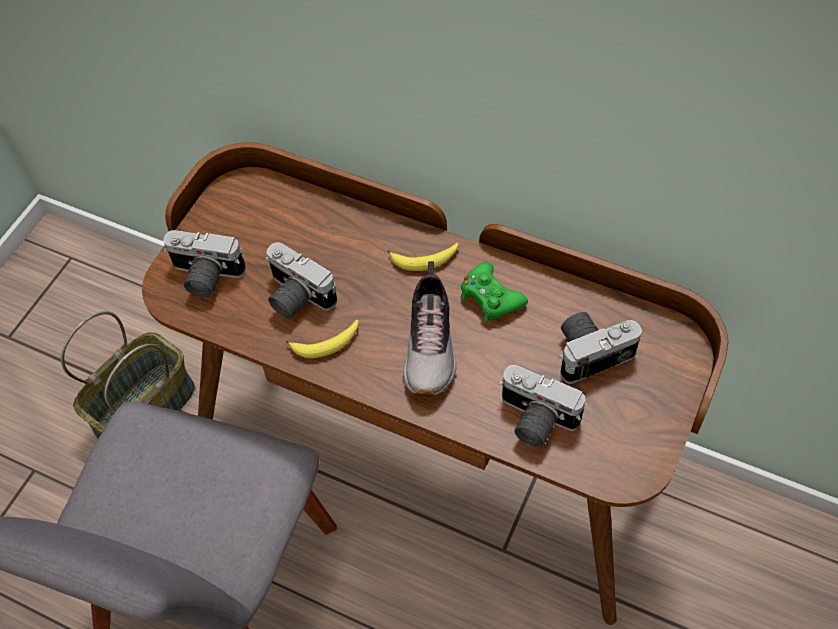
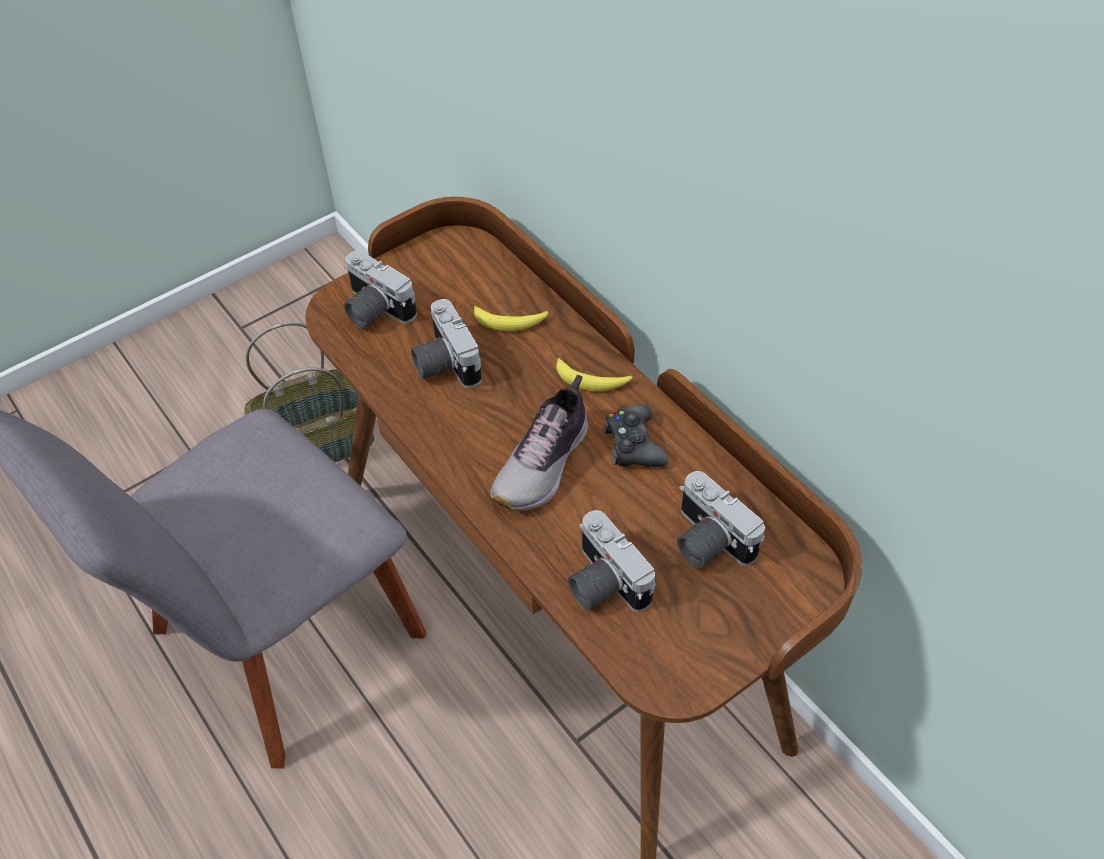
camera: 25 degrees right, 5 degrees down
banana [286,320,359,358] -> banana moved to [473,303,548,331]
green game controller [461,262,528,322] -> black game controller [603,404,669,467]
camera [559,312,642,384] -> camera turned 135 degrees counterclockwise [677,471,765,568]

